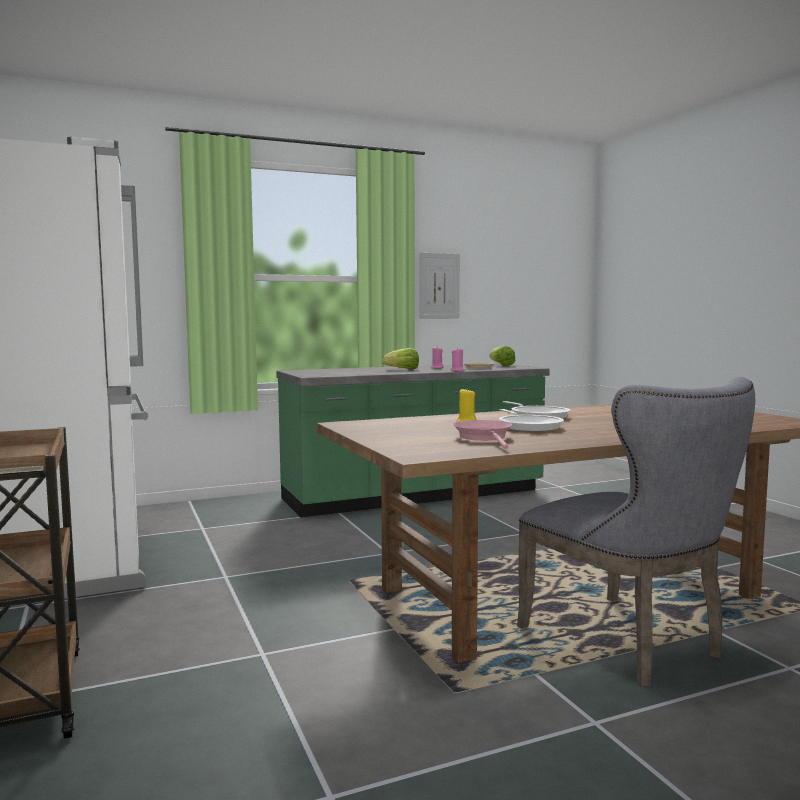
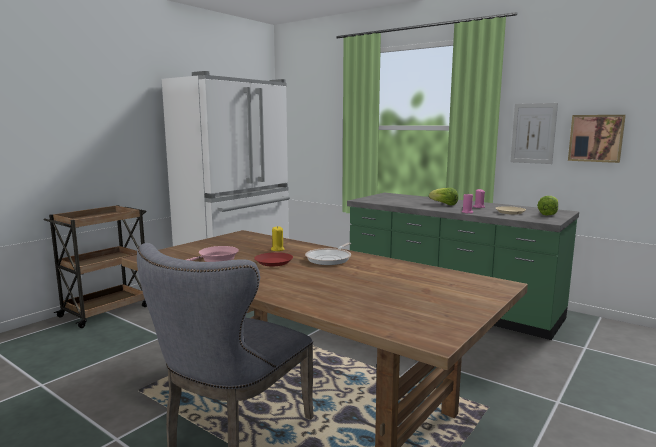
camera: 60 degrees right, 5 degrees up
frying pan [499,409,564,432] -> red plate [254,252,293,266]
none -> picture [568,115,626,163]

